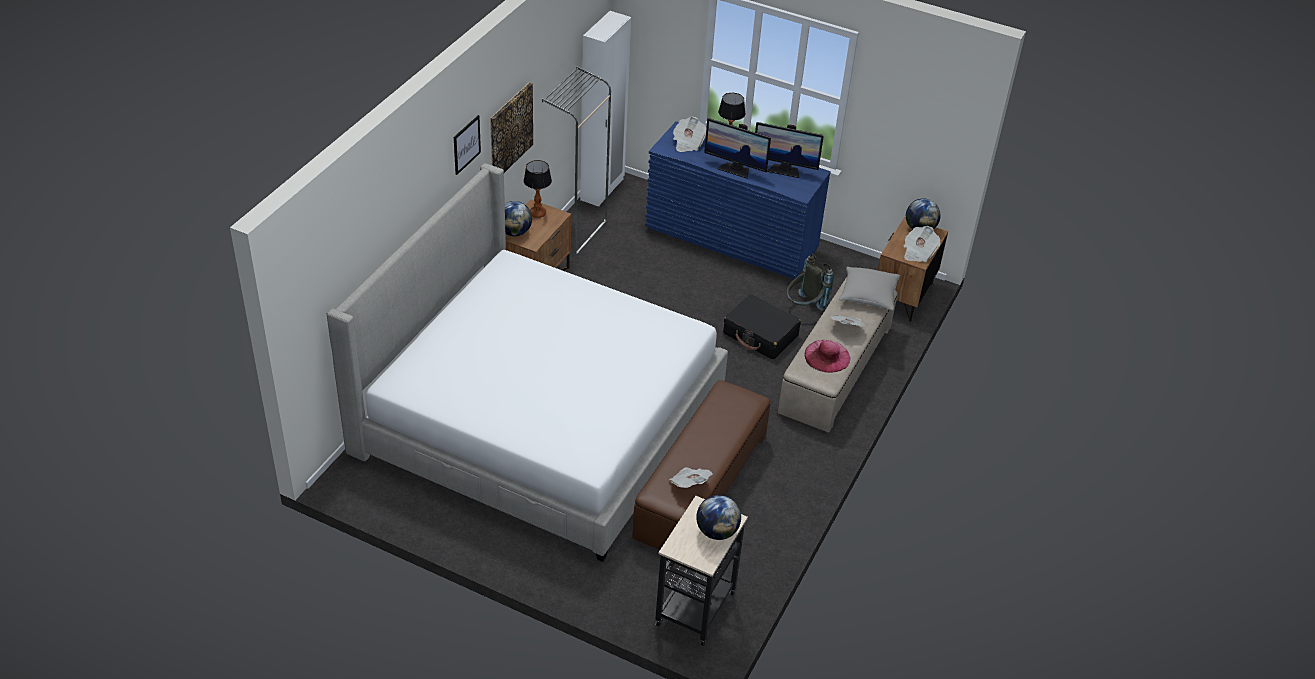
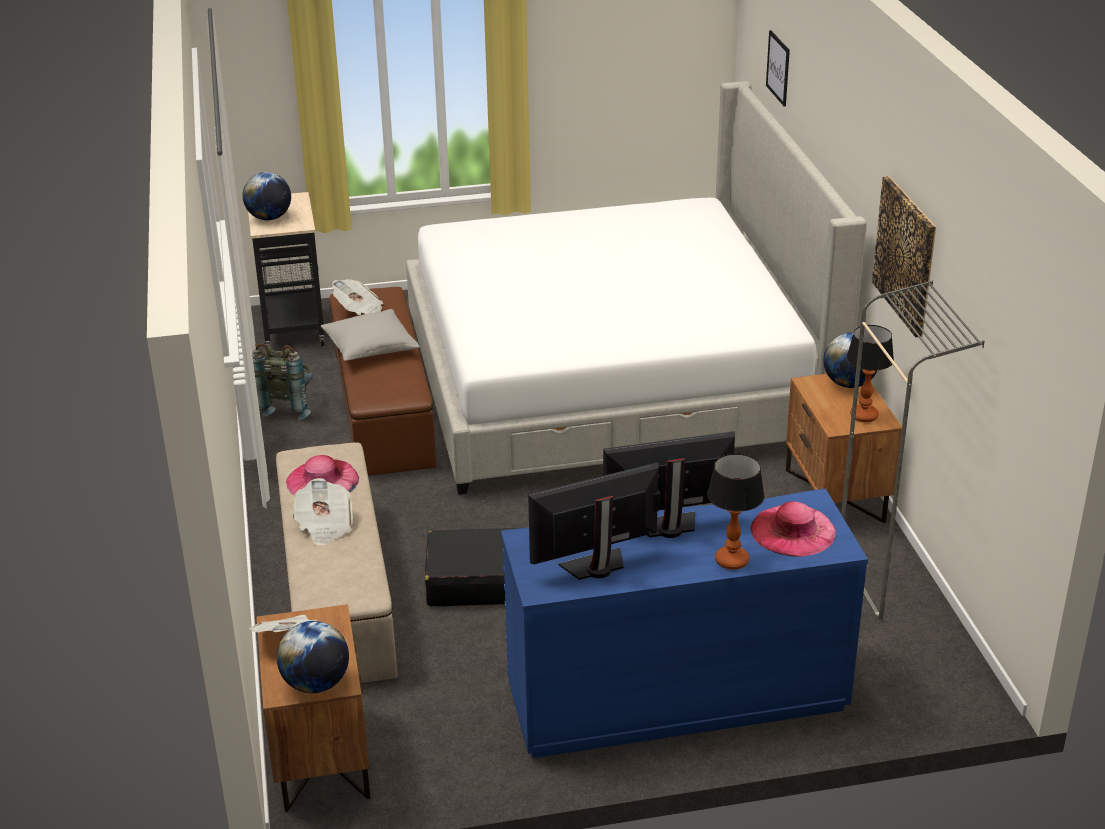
camera: 145 degrees right, 10 degrees down
picture [454,115,481,175] -> picture moved to [766,30,790,107]
white wardrobe [580,11,631,207] -> none
newspaper [673,117,706,152] -> pink hat [750,501,836,557]
grey backpack [787,254,834,311] -> grey backpack moved to [252,343,313,420]
grey pillow [839,267,901,310] -> grey pillow moved to [321,309,420,361]

